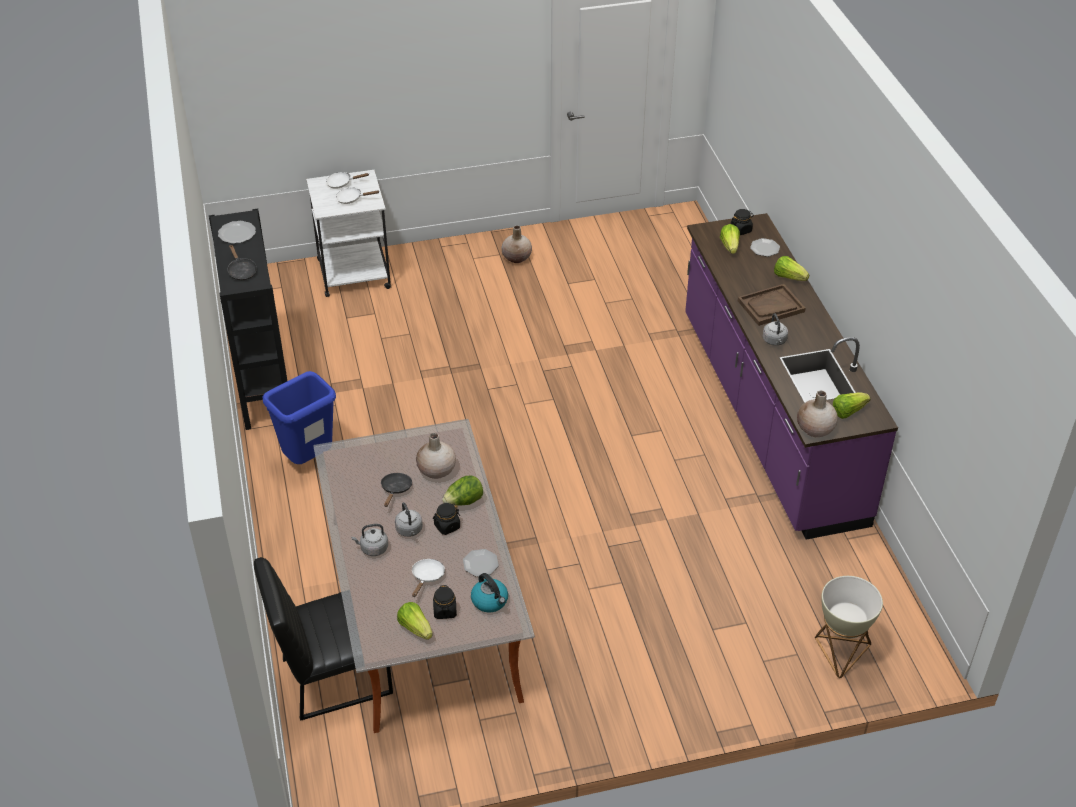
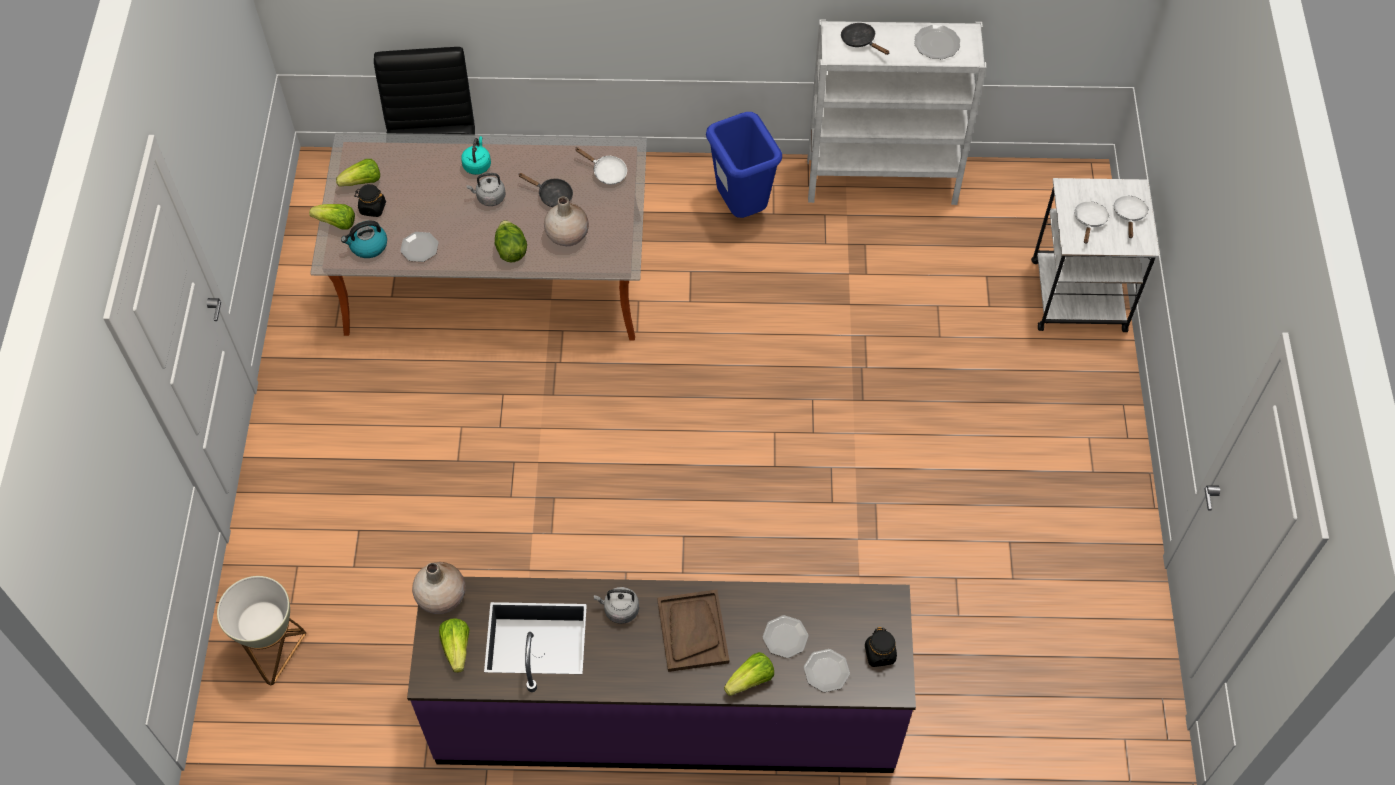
camera: 105 degrees right, 15 degrees up
black bookcase [209,209,287,430] -> white bookcase [807,19,986,205]
black frying pan [227,245,257,280] -> black frying pan turned 60 degrees clockwise [841,23,889,55]
grey kettle [351,524,388,556] -> turquoise kettle [461,136,491,175]
white frying pan [412,559,445,597] -> white frying pan moved to [575,147,627,185]
black jar [433,503,460,535] -> none
beige vase [501,226,532,263] -> none
lettuce [720,224,740,254] -> lettuce moved to [309,204,355,229]
none -> plate [763,615,809,658]

